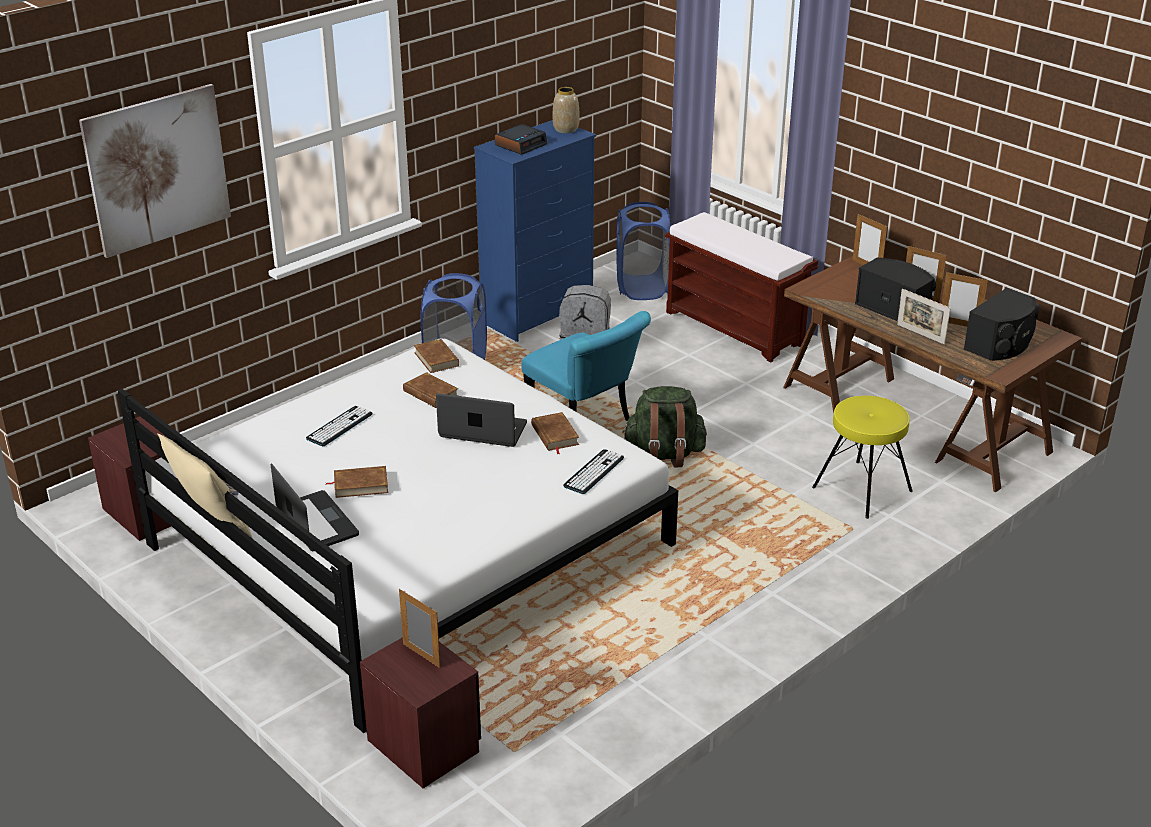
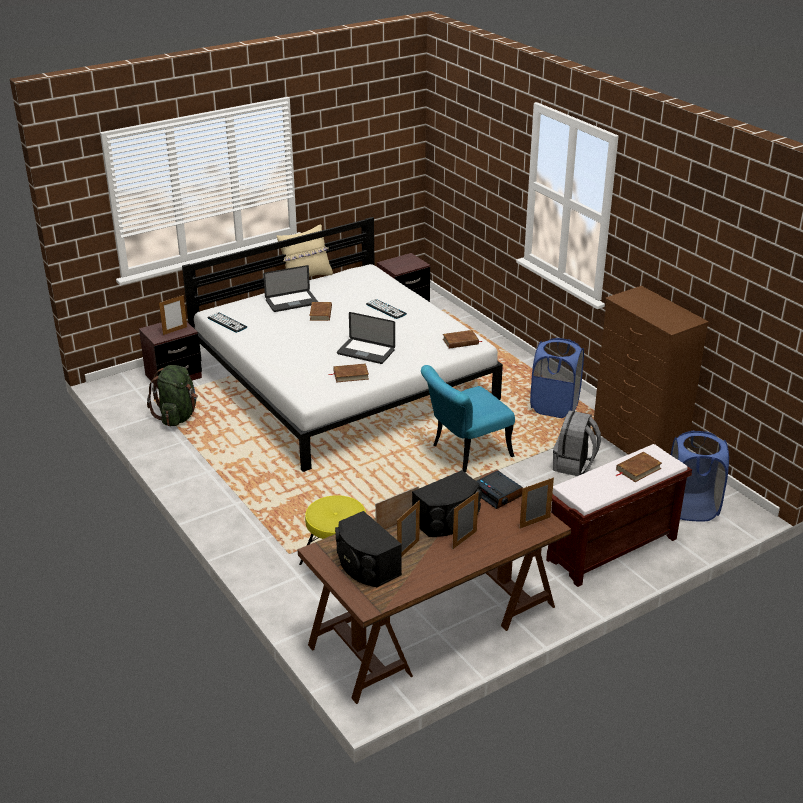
camera: 100 degrees right, 0 degrees up
picture [79,84,231,258] -> none
brown book [403,372,458,408] -> brown book moved to [616,452,662,482]
laptop [436,393,527,447] -> laptop turned 90 degrees clockwise [337,312,395,364]
blue dresser [474,120,596,342] -> brown dresser [593,286,709,455]
alarm clock [495,124,547,155] -> alarm clock moved to [477,471,523,509]
vase [553,87,580,133] -> none
keyboard [563,449,624,494] -> keyboard moved to [207,312,247,333]
green backpack [622,386,707,468] -> green backpack moved to [147,365,198,426]

